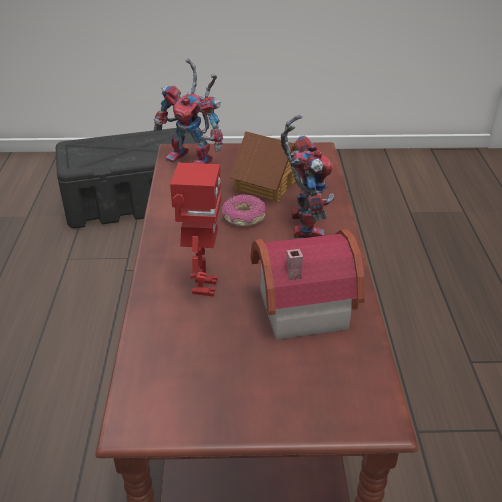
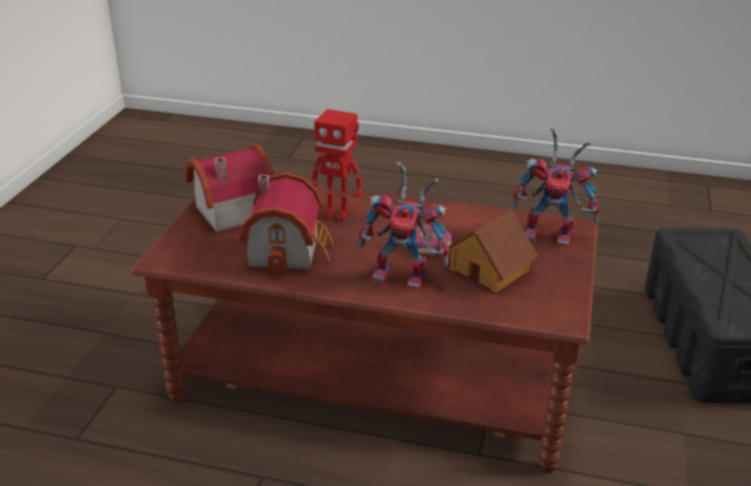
camera: 105 degrees right, 5 degrees down
toy robot [154,58,223,164] -> toy robot turned 120 degrees counterclockwise [512,127,599,246]
none -> toy house [185,144,274,232]

